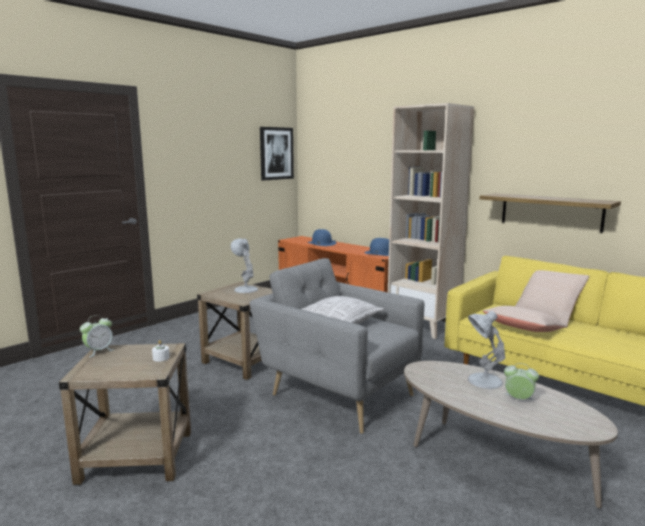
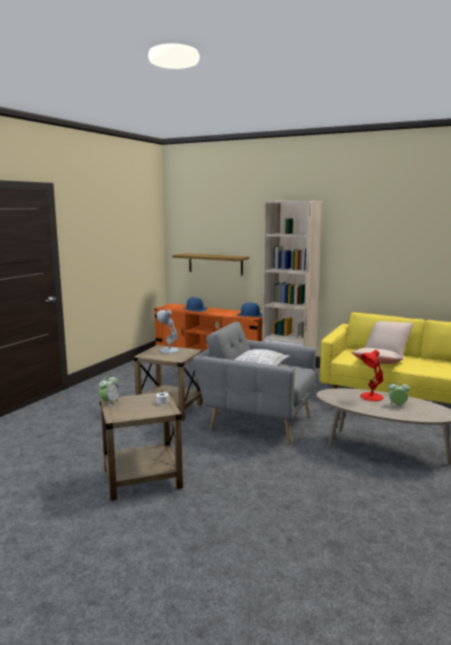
camera: 15 degrees left, 0 degrees up
picture [260,127,294,180] -> none
white table lamp [468,311,505,389] -> red table lamp [360,350,383,401]
shelf [480,193,621,233] -> shelf moved to [172,253,249,276]

